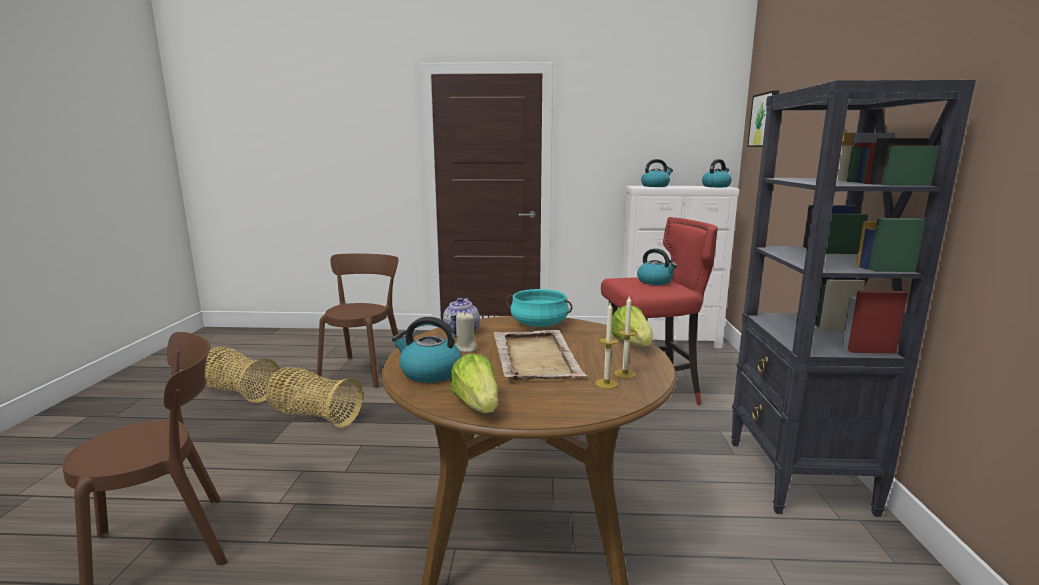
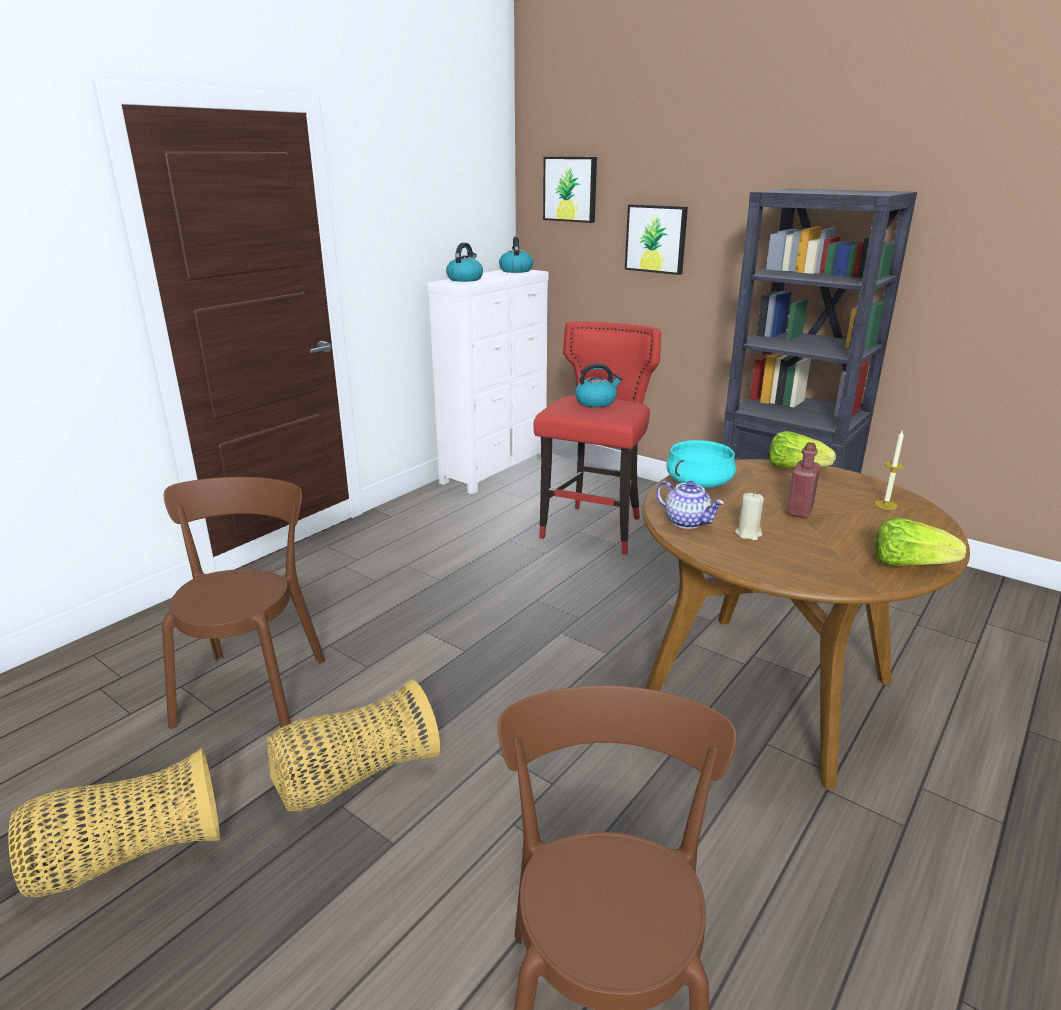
camera: 55 degrees left, 10 degrees up
brown chair [316,254,399,388] -> brown chair turned 45 degrees clockwise [162,477,325,732]
kettle [392,317,462,383] -> none
beige tray [493,330,587,380] -> red bottle [786,442,820,518]
candle [614,295,637,379] -> none
none -> picture [625,204,688,275]

